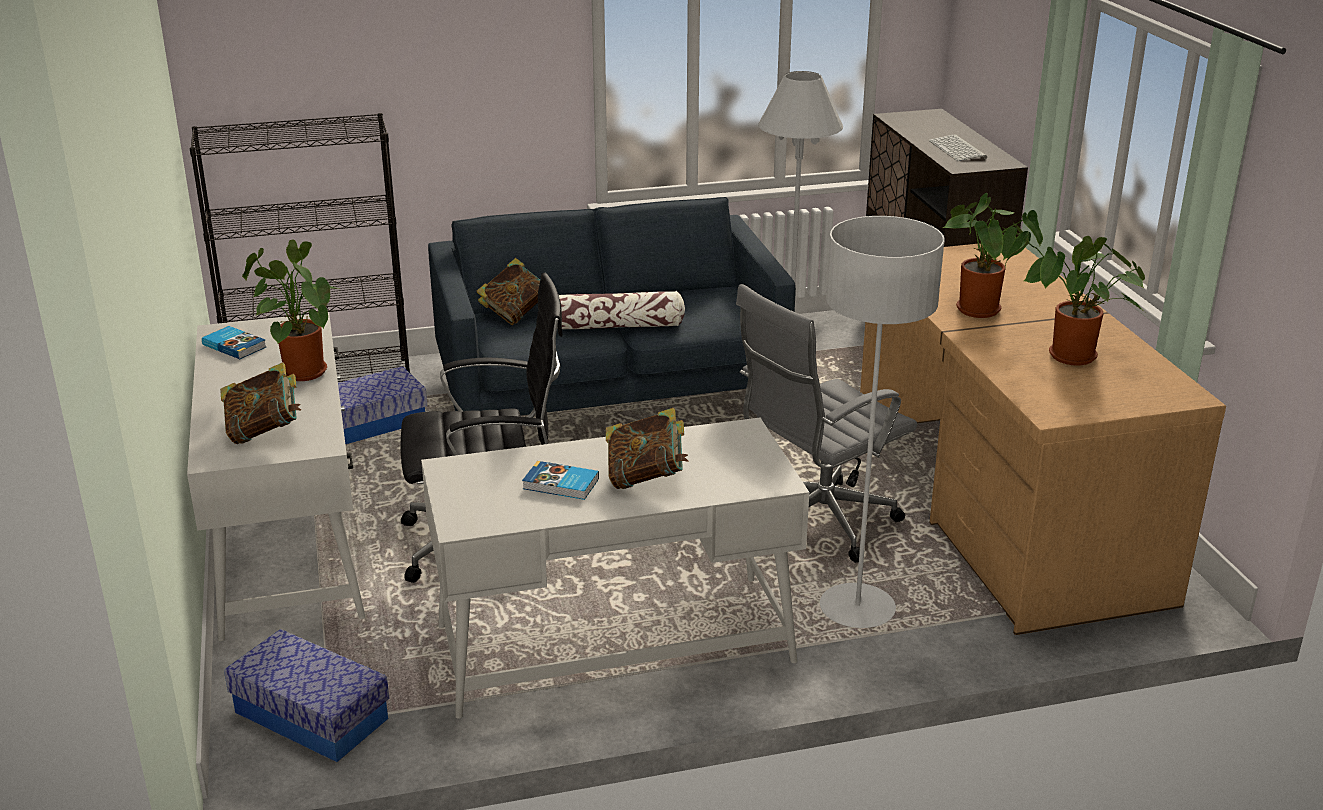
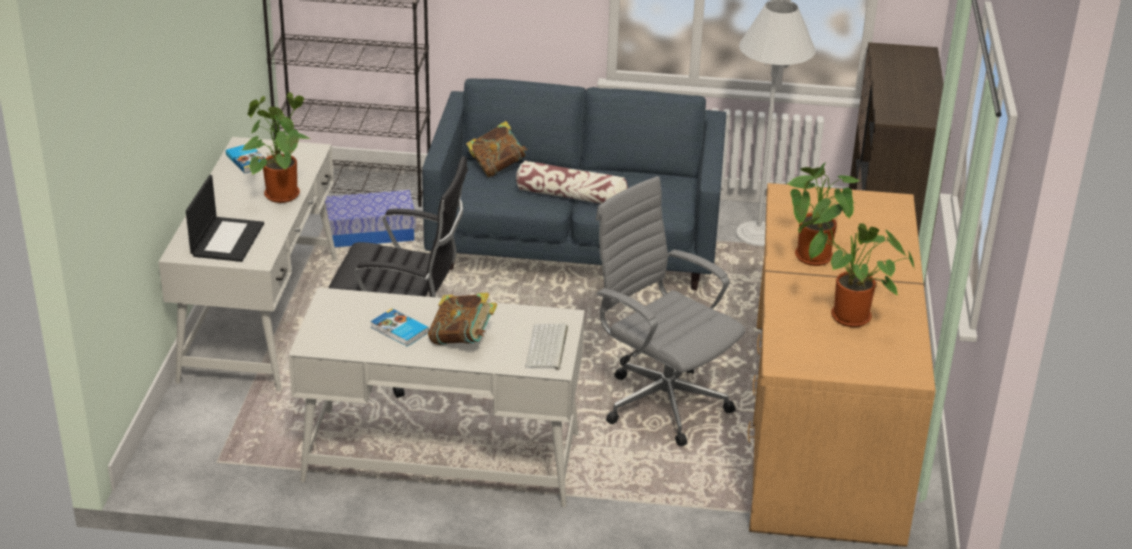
camera: 20 degrees right, 5 degrees up
book [220,362,301,444] -> laptop [186,175,264,262]
storage box [224,629,389,762] -> none
grey office chair [736,284,917,563] -> grey office chair turned 60 degrees clockwise [596,176,745,446]
grey floor lamp [820,216,944,628] -> none
keyboard [928,134,987,161] -> keyboard moved to [525,324,568,370]

